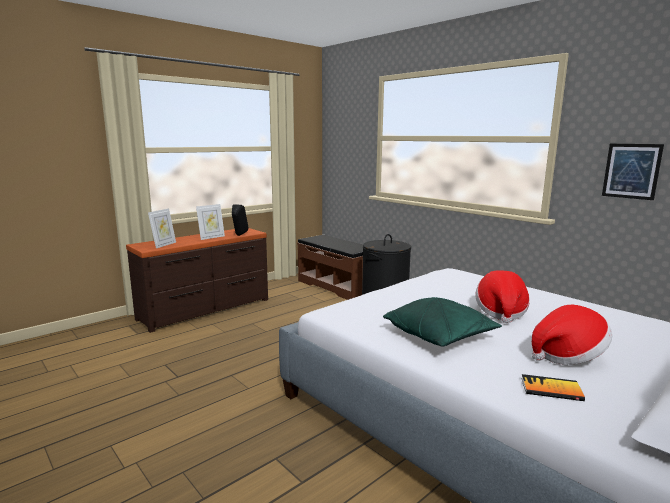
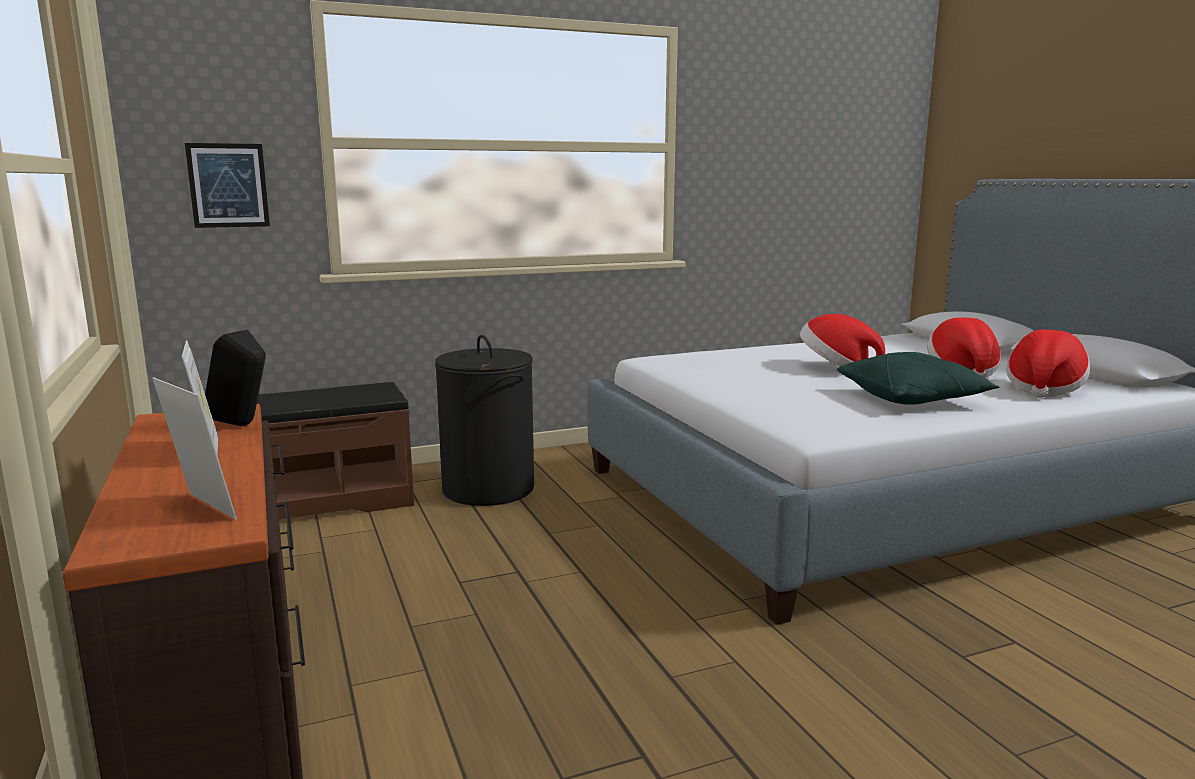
camera: 70 degrees left, 0 degrees up
book [521,374,585,401] -> hat [1006,330,1090,398]
picture [602,144,664,200] -> picture moved to [185,143,270,228]

